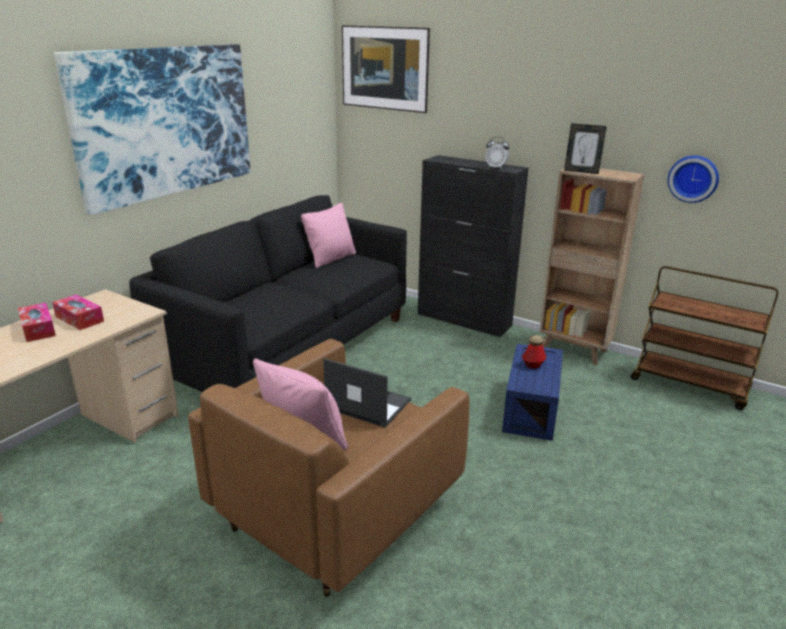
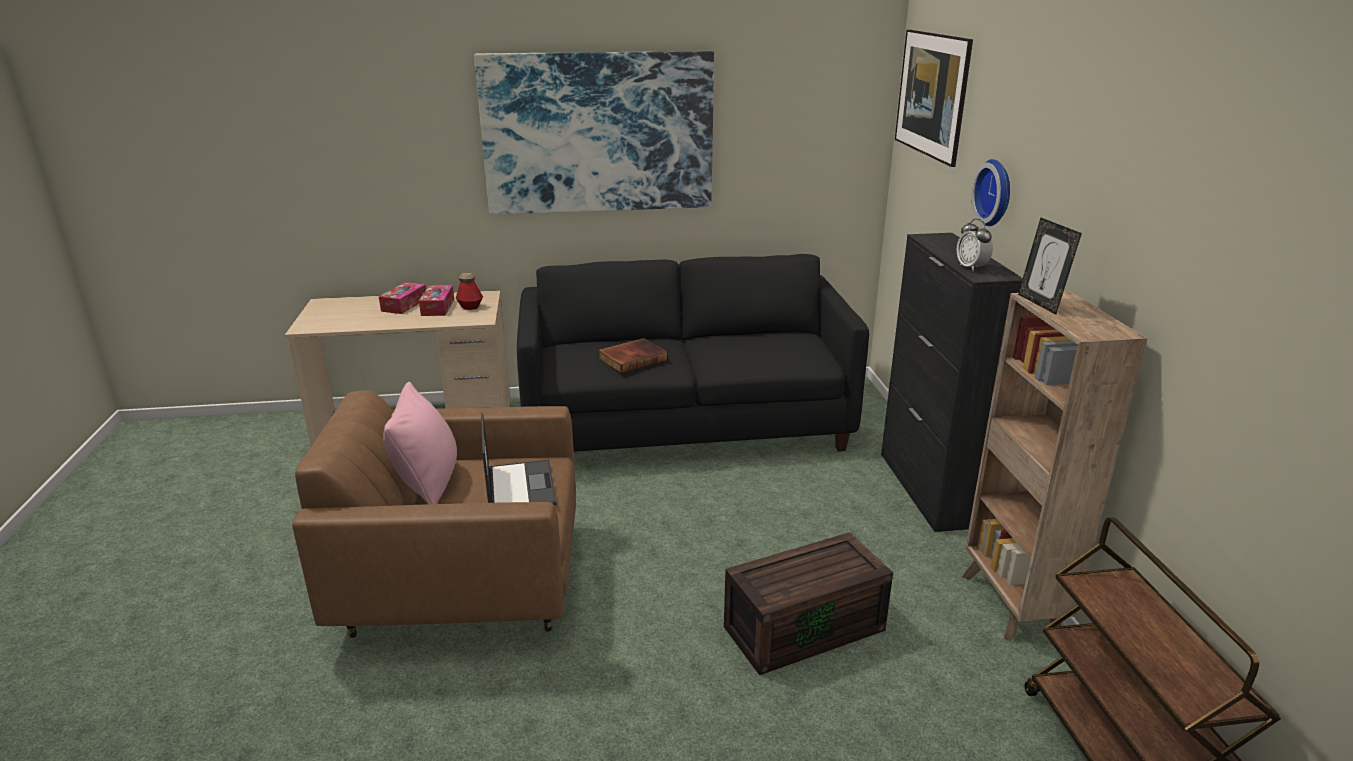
camera: 50 degrees right, 0 degrees up
pink pillow [301,203,356,268] -> none
blue storage box [502,344,563,441] -> brown storage box [724,532,893,675]
bottle [522,335,546,369] -> bottle moved to [456,272,483,310]
wall clock [668,156,719,203] -> wall clock moved to [971,159,1010,226]
none -> book [598,338,668,373]

